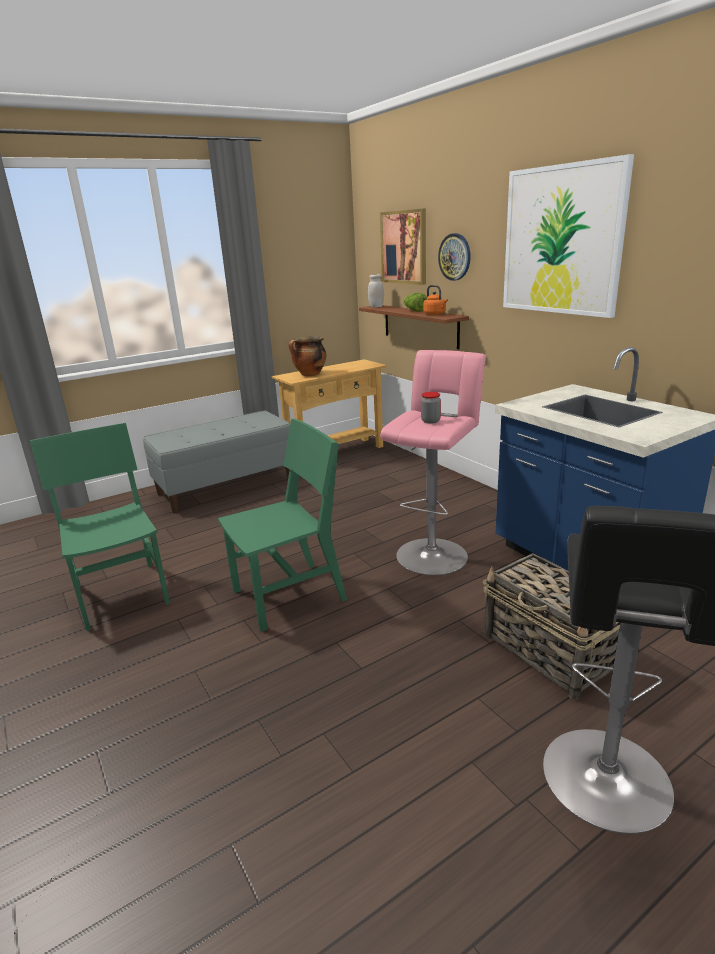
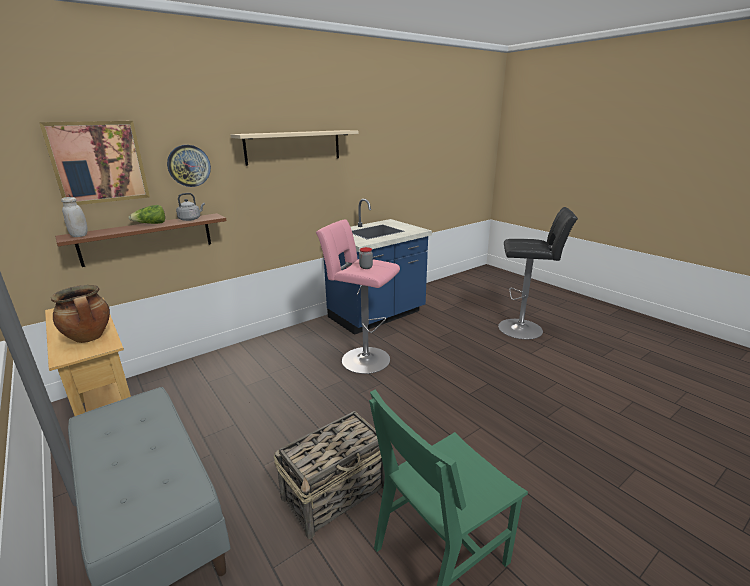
camera: 95 degrees left, 0 degrees up
green chair [218,419,347,632] -> none
orange kettle [423,285,448,315] -> grey kettle [176,193,205,221]
basket [483,553,620,700] -> basket moved to [274,411,385,539]
picture [503,154,634,318] -> beige shelf [230,130,359,166]

